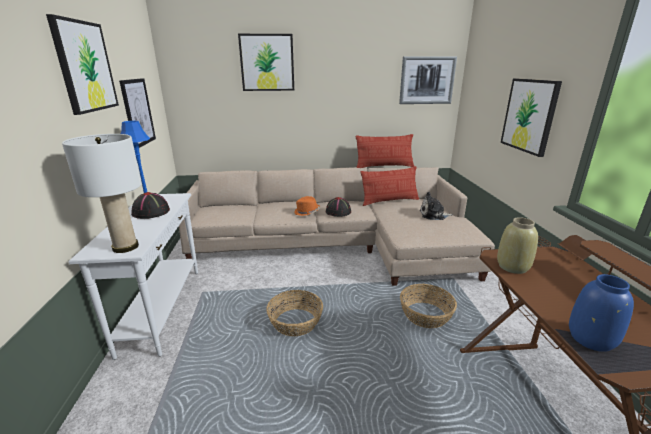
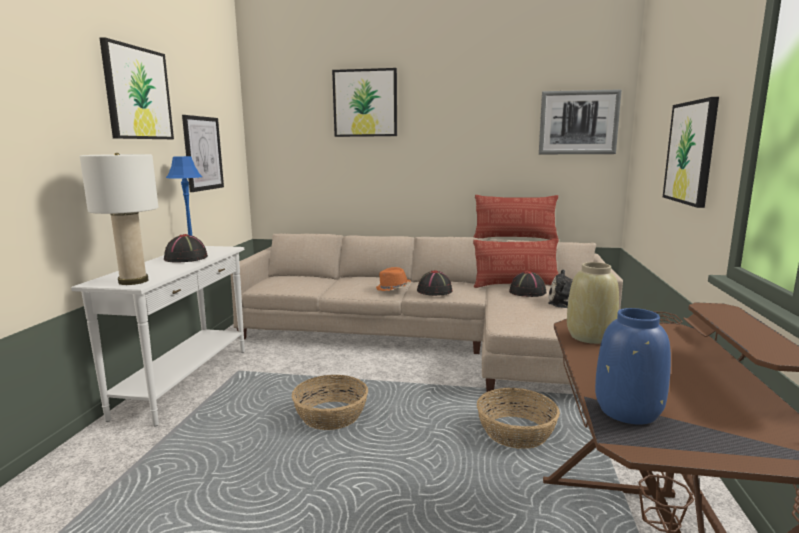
camera: 15 degrees right, 10 degrees down
none -> black hat [509,271,546,297]

